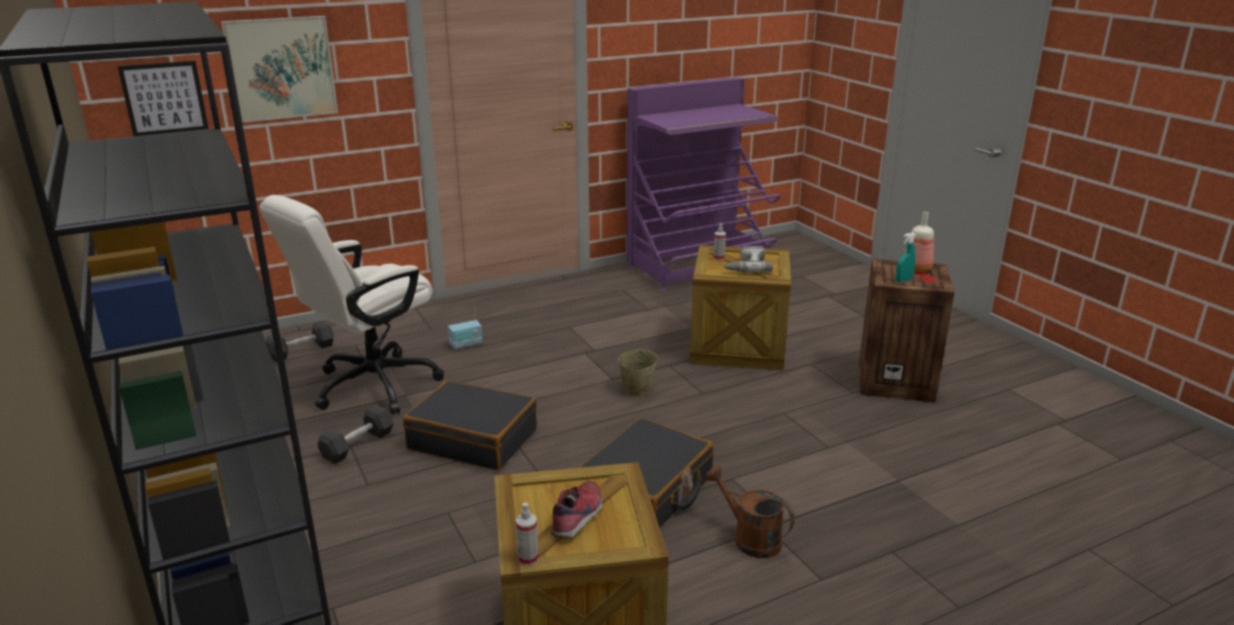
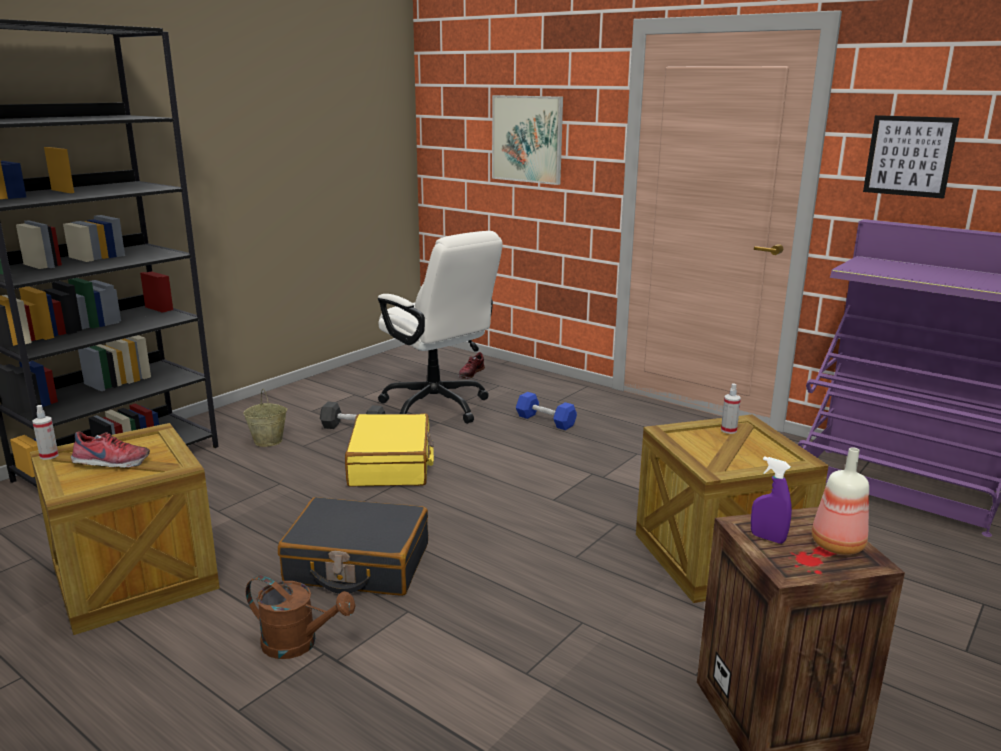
camera: 65 degrees right, 5 degrees down
picture [117,61,209,136] -> picture moved to [863,115,959,199]
white office chair [260,195,444,414] -> white office chair turned 150 degrees counterclockwise [378,231,503,424]
black dumbbell [266,320,334,362] -> shoe [459,352,485,379]
black suitcase [403,380,537,470] -> yellow suitcase [345,413,434,486]
radio [448,308,483,350] -> blue dumbbell [516,392,577,430]
beige bucket [618,337,658,396] -> beige bucket moved to [243,388,288,447]
brown watering can [705,465,795,558] -> brown watering can turned 90 degrees clockwise [246,575,356,659]
power drill [723,246,773,273] -> none
turquoise spray bottle [896,232,916,282] -> purple spray bottle [751,456,792,544]

